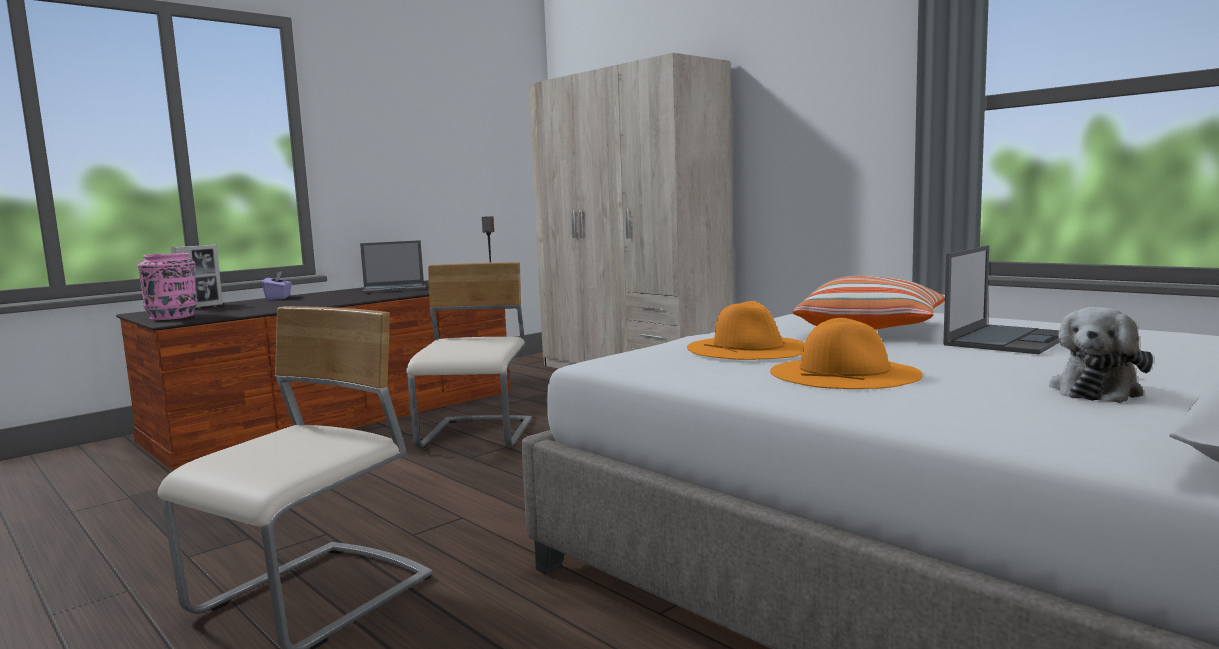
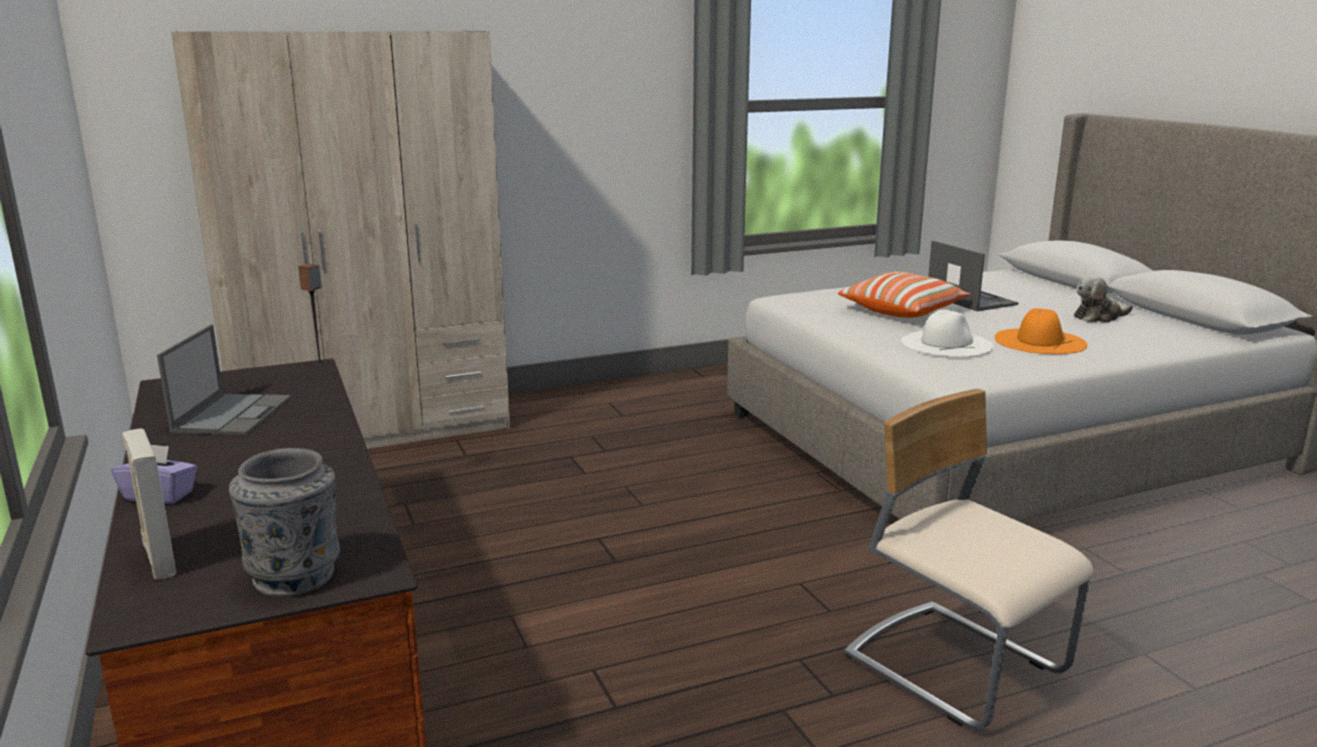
camera: 70 degrees left, 10 degrees up
pink vase [138,253,198,320] -> grey vase [229,448,340,597]
beige chair [406,262,532,448] -> none
orange hat [687,301,805,360] -> white hat [901,310,994,357]
plush toy [1049,307,1153,403] -> plush toy turned 105 degrees clockwise [1074,275,1132,322]

